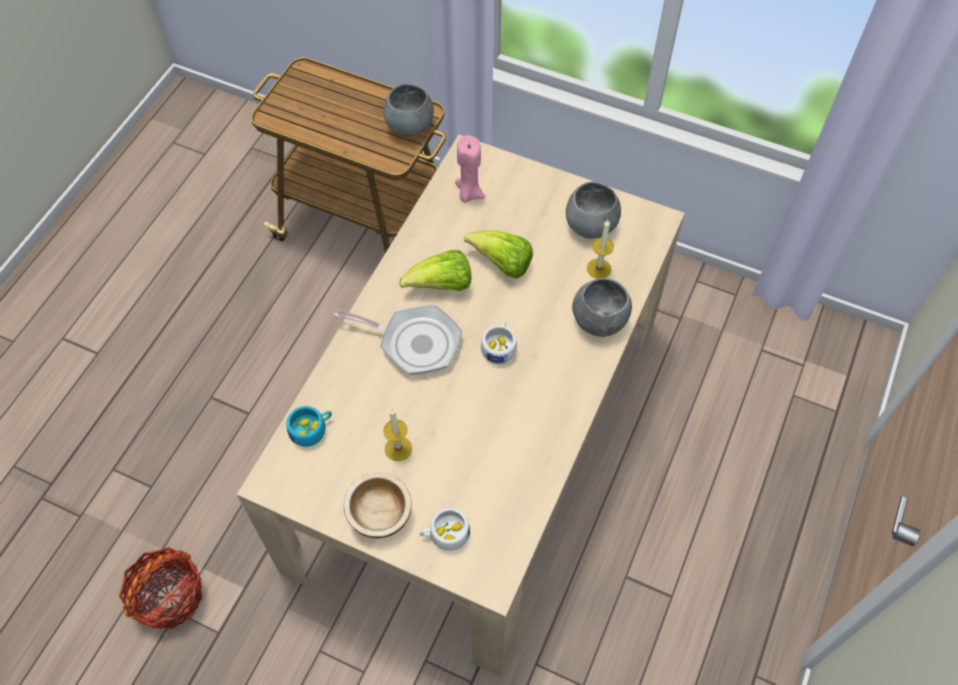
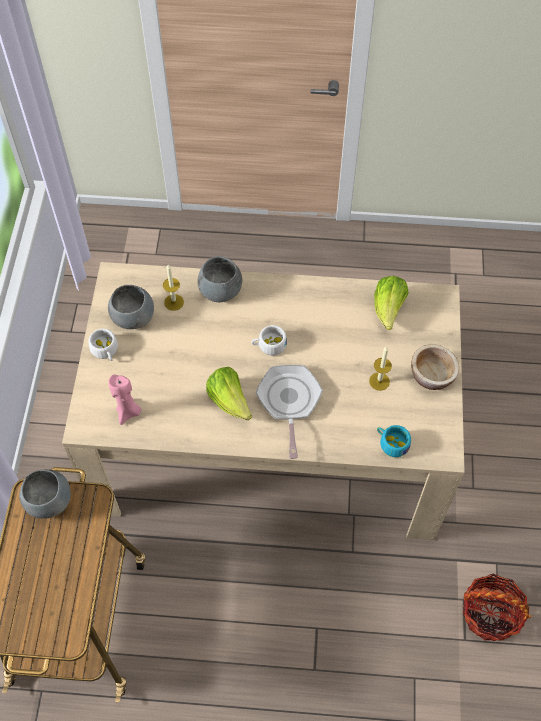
camera: 110 degrees left, 0 degrees up
white cup [420,508,470,551] -> white cup moved to [89,329,118,361]
lettuce [464,230,533,278] -> lettuce moved to [374,276,409,330]

